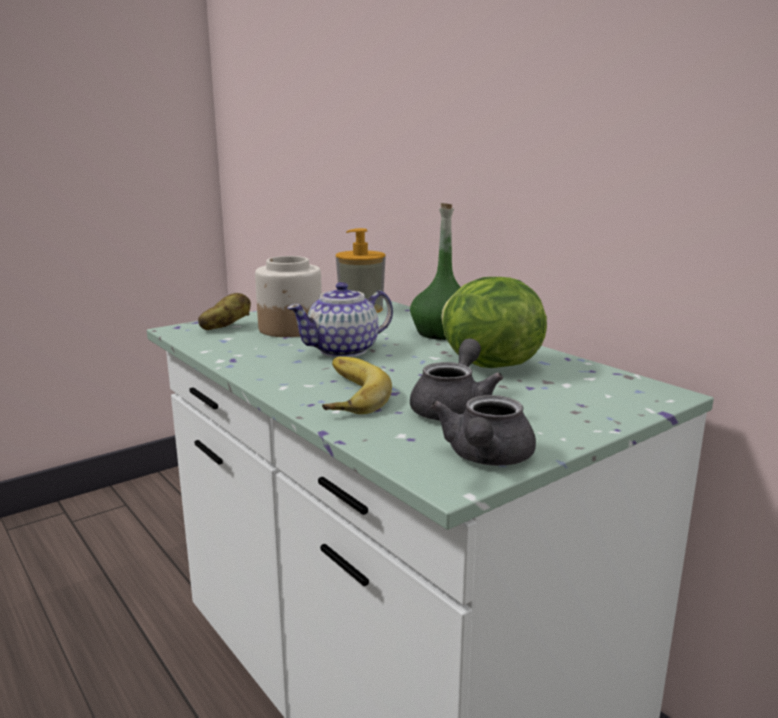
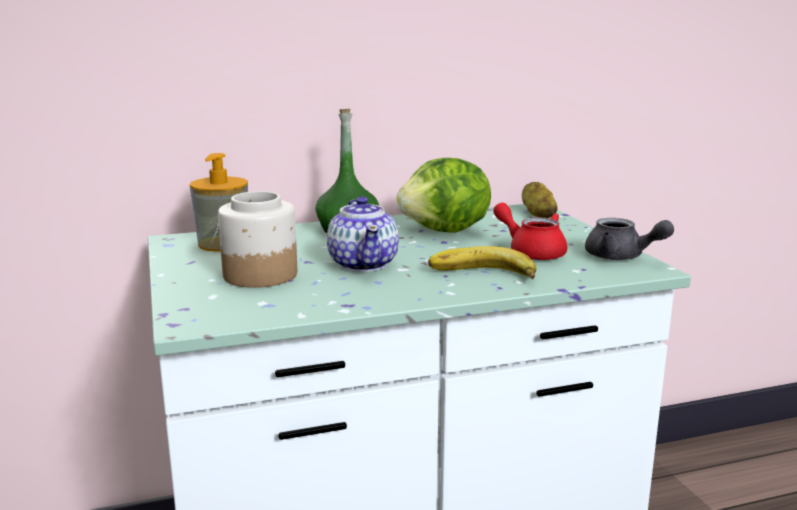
camera: 70 degrees left, 0 degrees up
potato [198,293,251,330] -> potato moved to [522,182,558,218]
grey teapot [410,338,503,421] -> red teapot [493,203,567,260]

